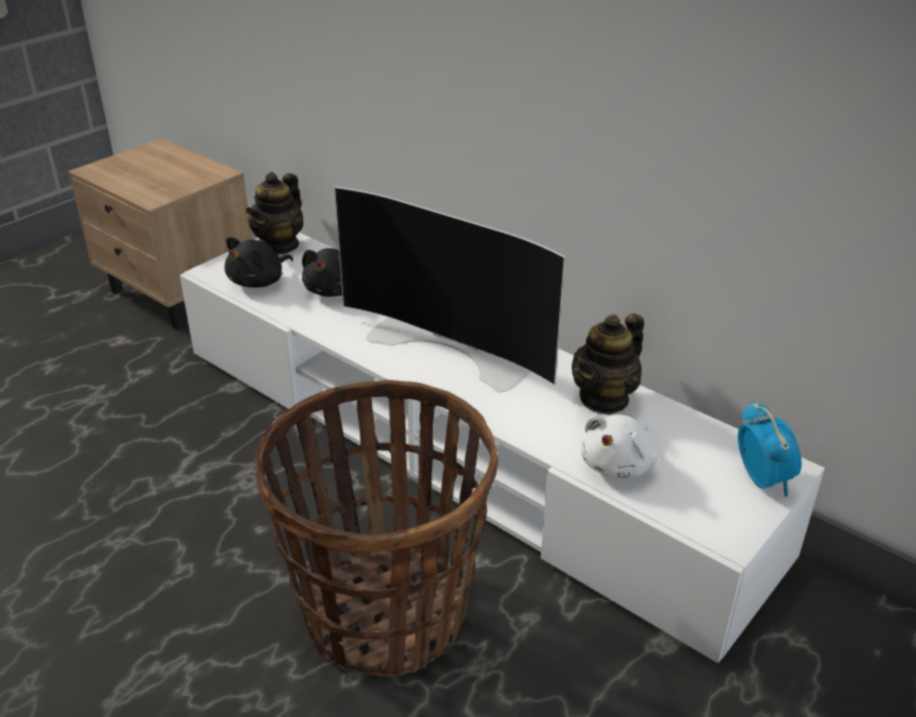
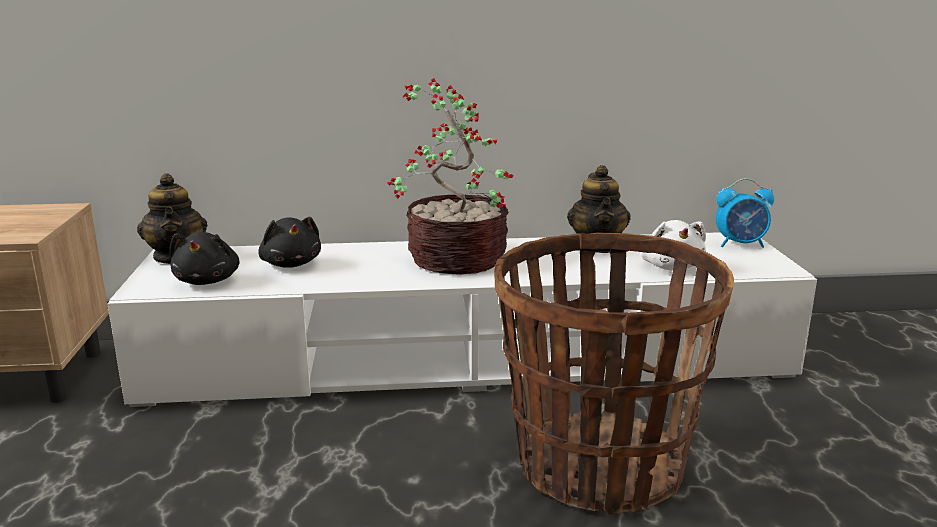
camera: 45 degrees left, 15 degrees down
television [334,187,566,392] -> potted plant [387,78,513,275]
alarm clock [738,401,801,497] -> alarm clock turned 150 degrees clockwise [716,178,774,248]

